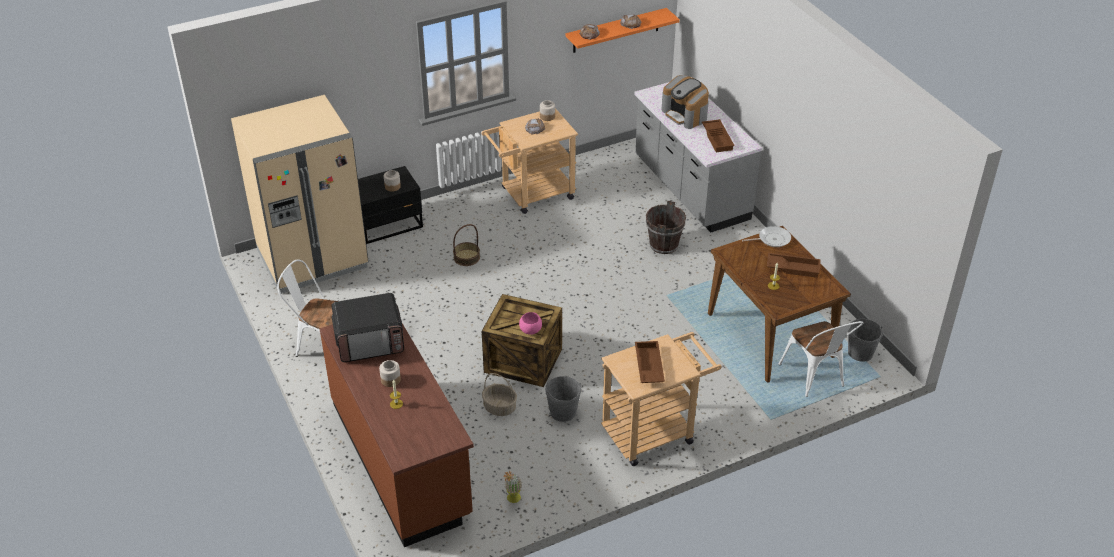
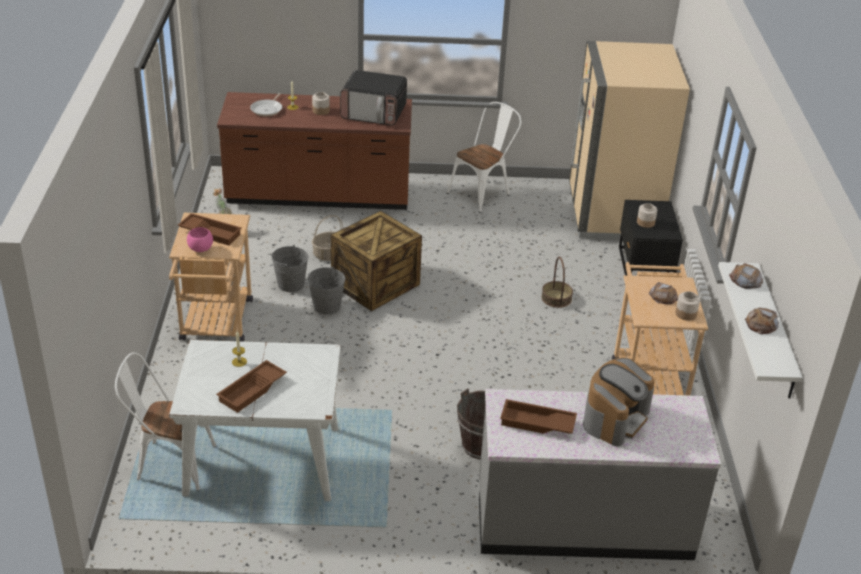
camera: 115 degrees right, 5 degrees down
microwave [331,293,404,362] -> microwave turned 90 degrees counterclockwise [340,70,407,126]
pink bowl [519,312,542,335] -> pink bowl moved to [187,227,213,252]
orange shelf [565,8,680,53] -> white shelf [718,262,803,399]
coffee machine [661,75,709,129] -> coffee machine turned 135 degrees clockwise [583,357,655,446]
brown dining table [708,226,851,382] -> white dining table [169,340,341,501]
frying pan [742,226,791,247] -> frying pan moved to [250,93,282,116]
grey bucket [848,319,883,362] -> grey bucket moved to [308,266,345,314]

